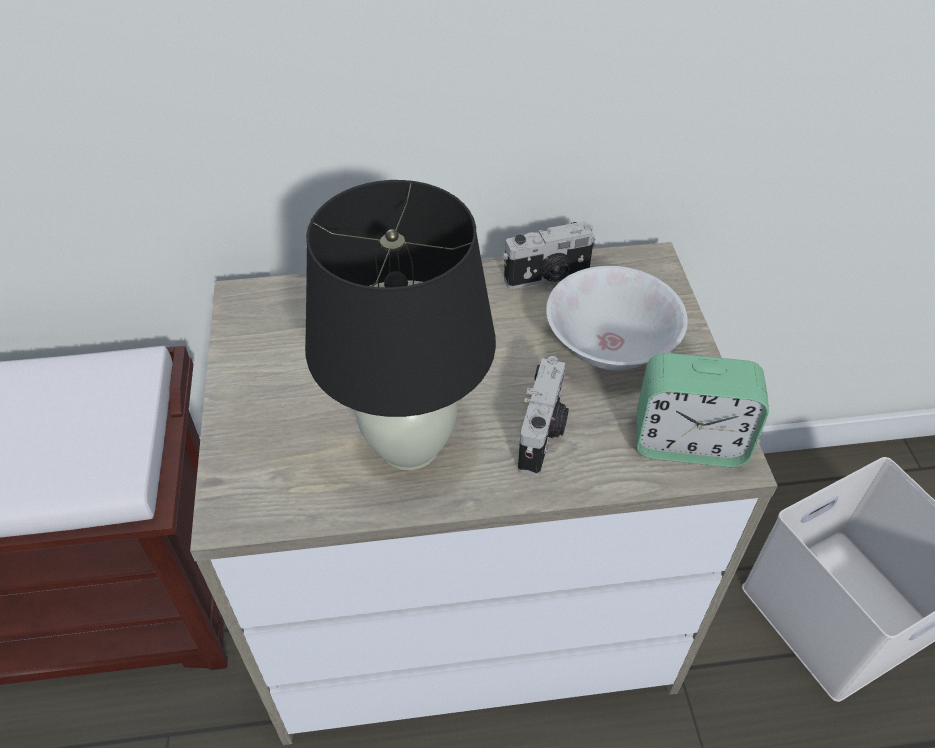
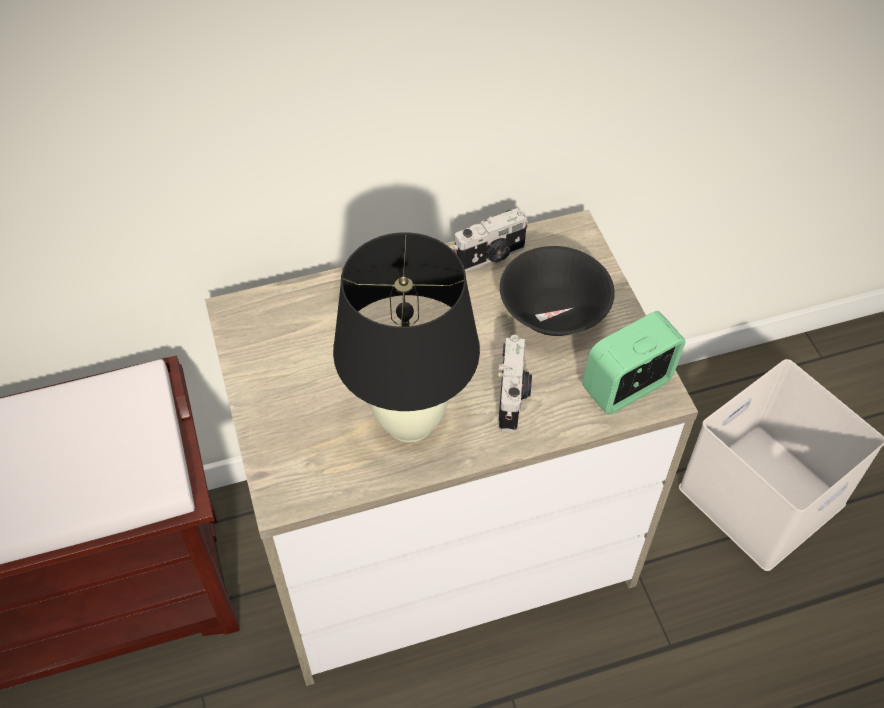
camera: 10 degrees left, 5 degrees up
white bowl [546,266,688,370] -> black bowl [500,246,615,336]
alarm clock [636,353,769,467] -> alarm clock turned 150 degrees clockwise [582,311,685,414]

